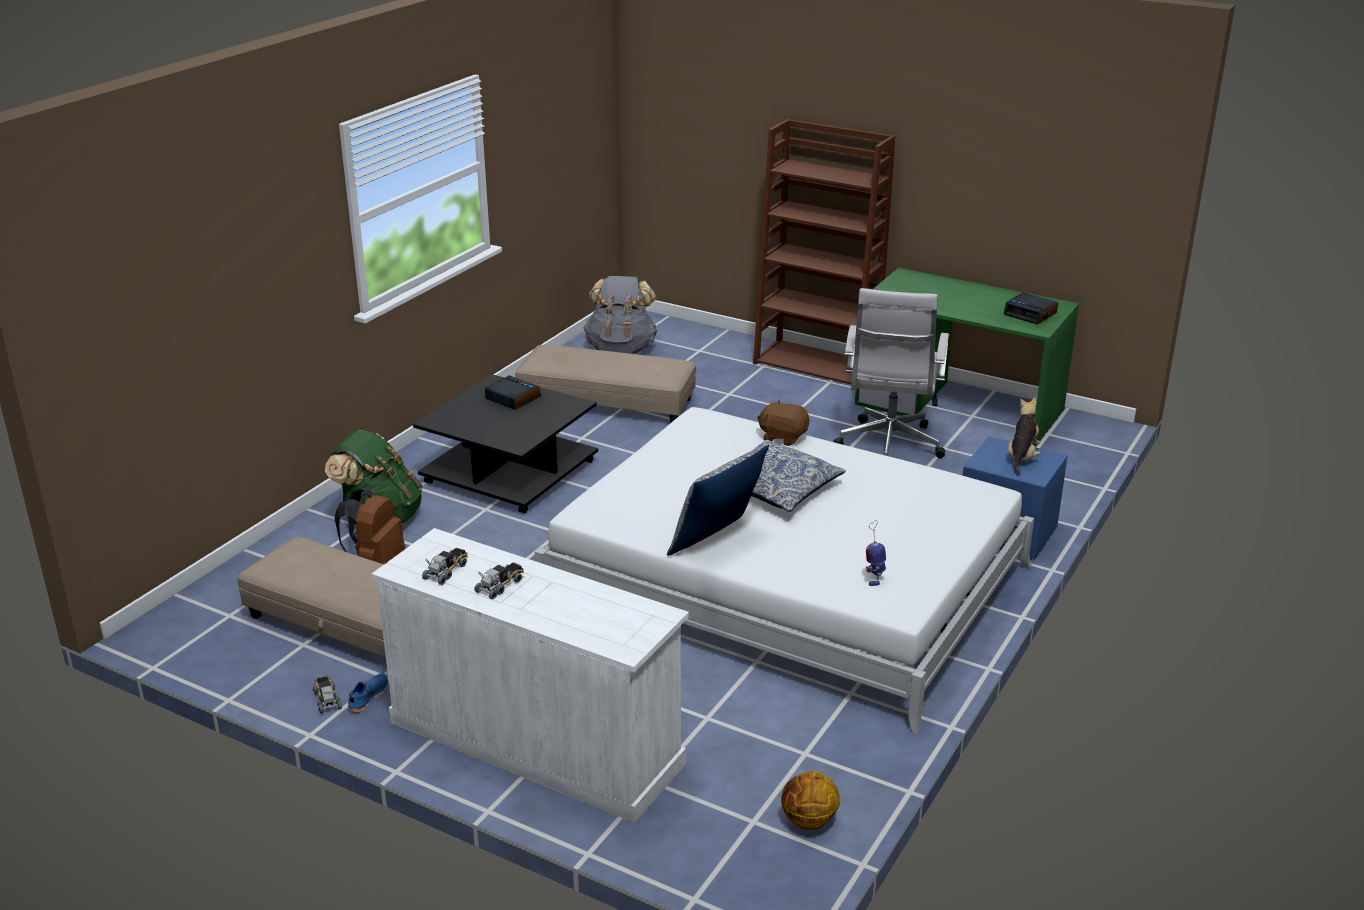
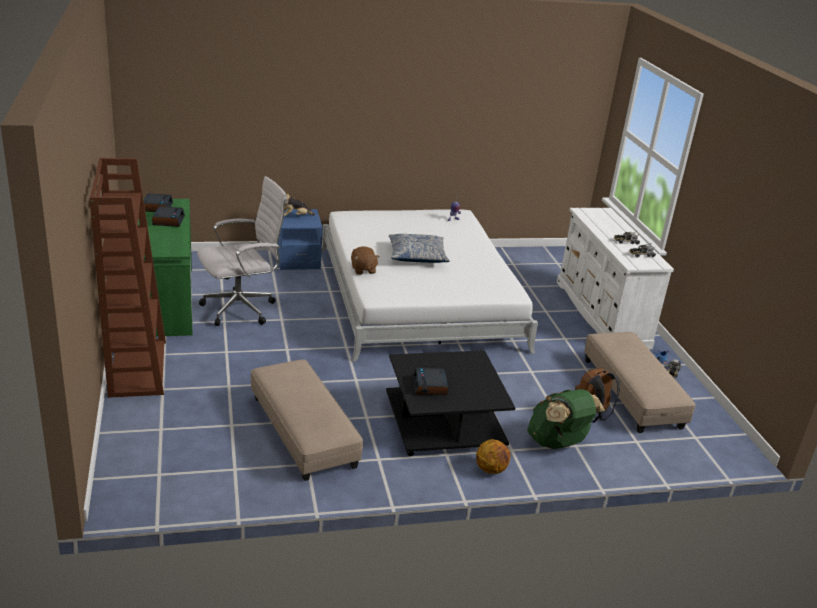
camera: 135 degrees left, 0 degrees up
grey backpack [583,276,658,354] -> none
pillow [667,444,769,556] -> none
basketball [781,771,840,830] -> basketball moved to [476,439,511,474]
none -> alarm clock [152,206,185,227]

